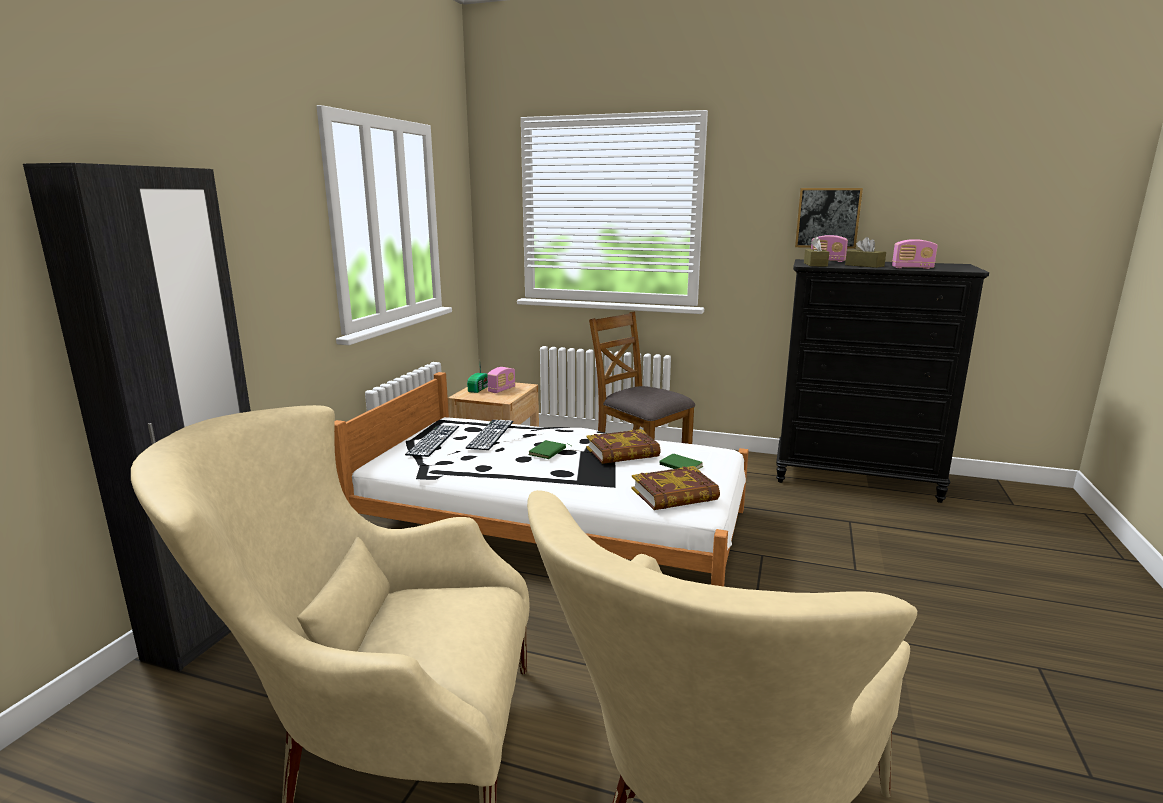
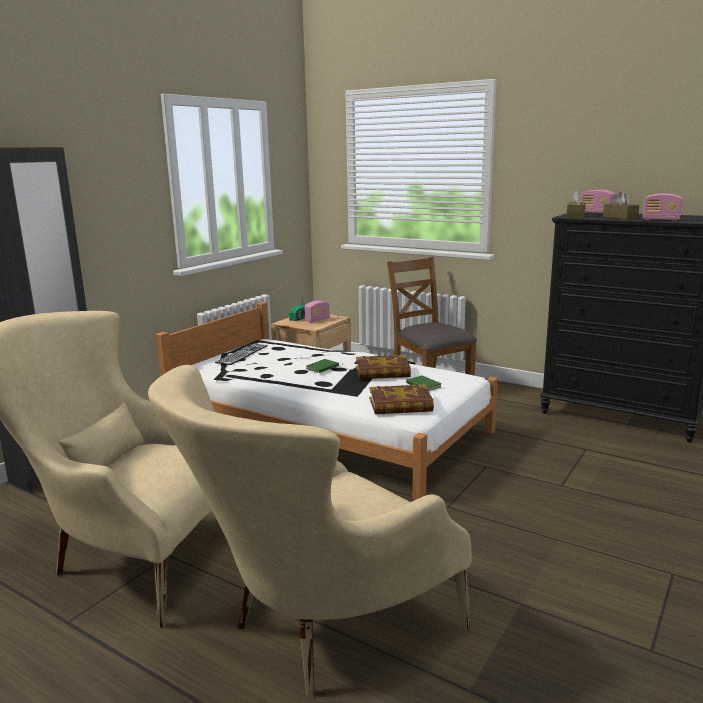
camera: 15 degrees right, 0 degrees up
keyboard [466,420,513,450] -> none
picture [795,188,863,249] -> none

